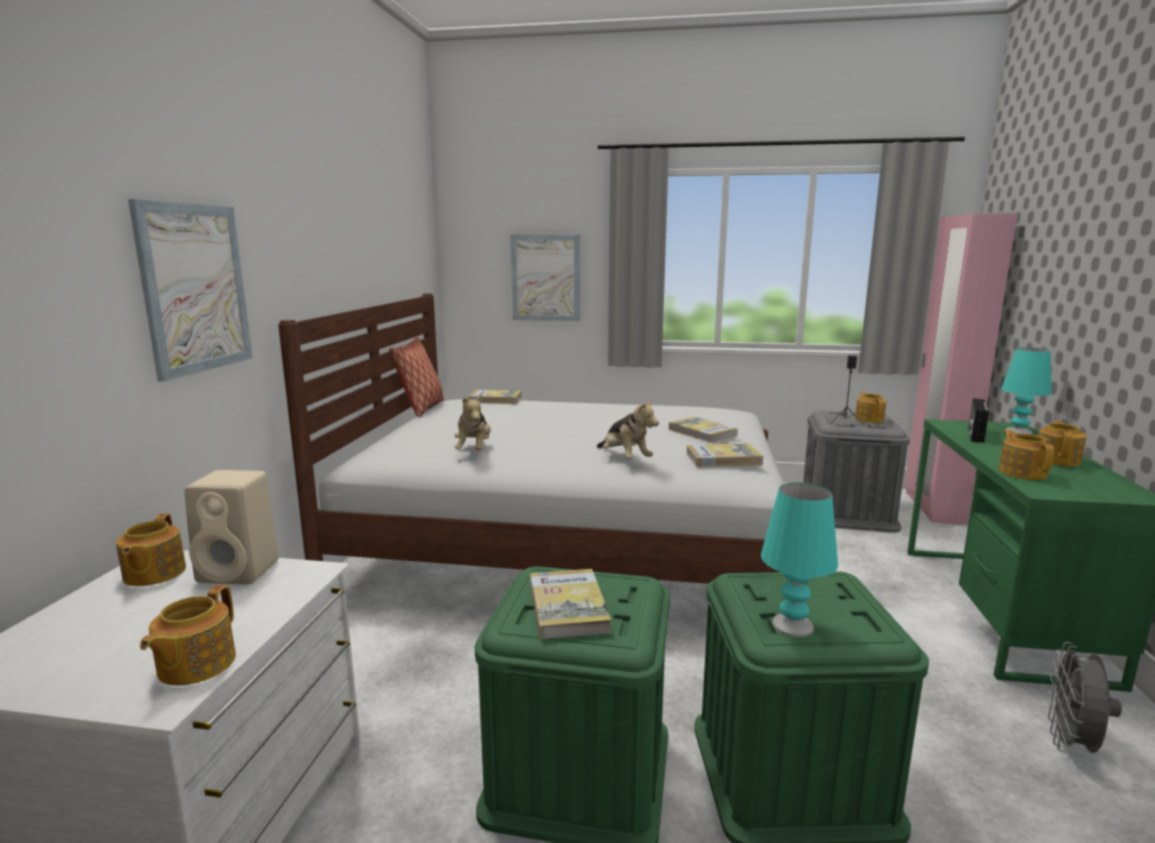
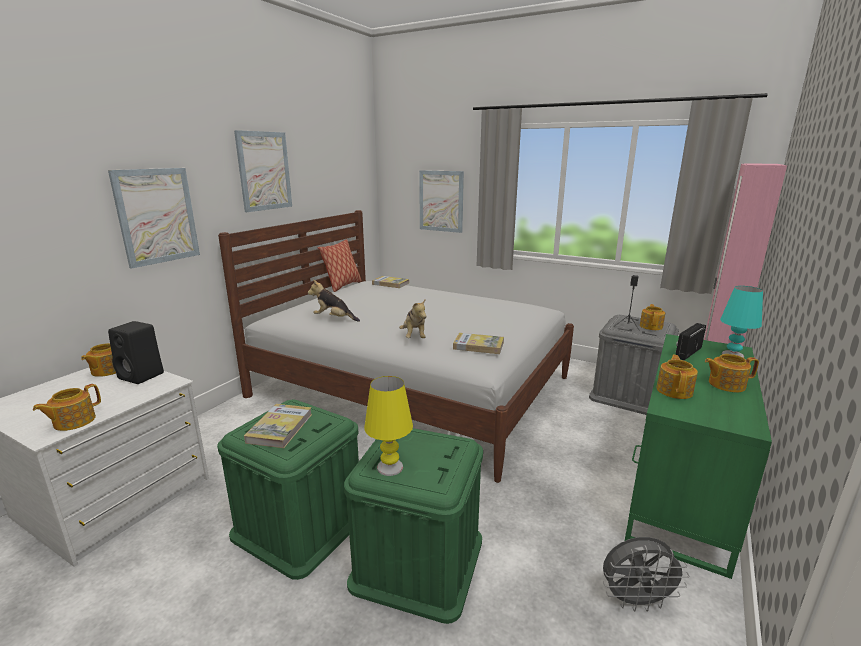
camera: 20 degrees right, 5 degrees up
beige speaker [184,470,279,584] -> black speaker [108,321,164,384]
plush toy [454,394,491,450] -> plush toy turned 90 degrees clockwise [308,280,360,322]
book [668,417,738,443] -> none
turquoise table lamp [761,483,838,637] -> yellow table lamp [364,376,413,476]
teapot [1038,420,1087,467] -> teapot turned 135 degrees counterclockwise [705,354,759,392]
grey fan [1048,642,1122,753] -> grey fan turned 135 degrees counterclockwise [603,537,689,612]
none -> picture [234,130,292,212]

